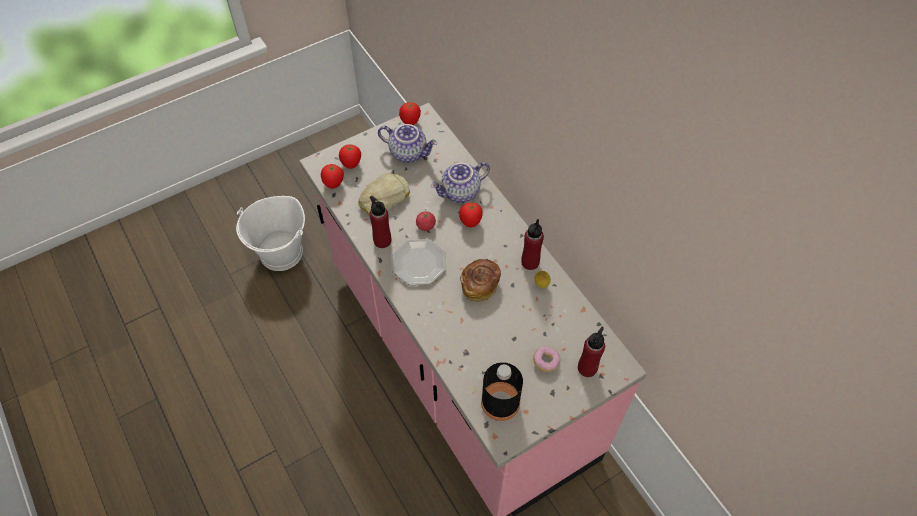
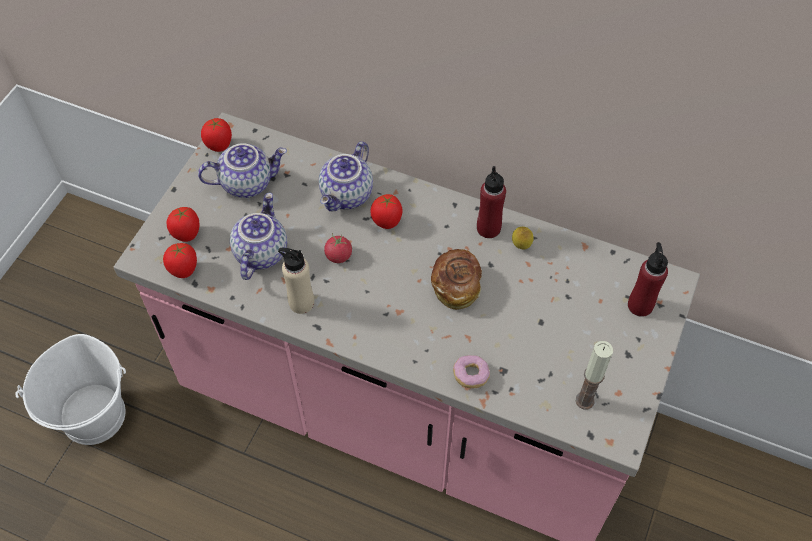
camera: 35 degrees left, 0 degrees up
bread [358,173,410,215] -> teapot [230,193,287,280]
red bottle [369,196,391,248] -> beige bottle [278,248,314,314]
plate [392,239,446,285] -> none
black bottle [481,362,523,421] -> candle [575,341,613,410]
donut [533,346,560,372] -> donut moved to [453,355,490,389]

